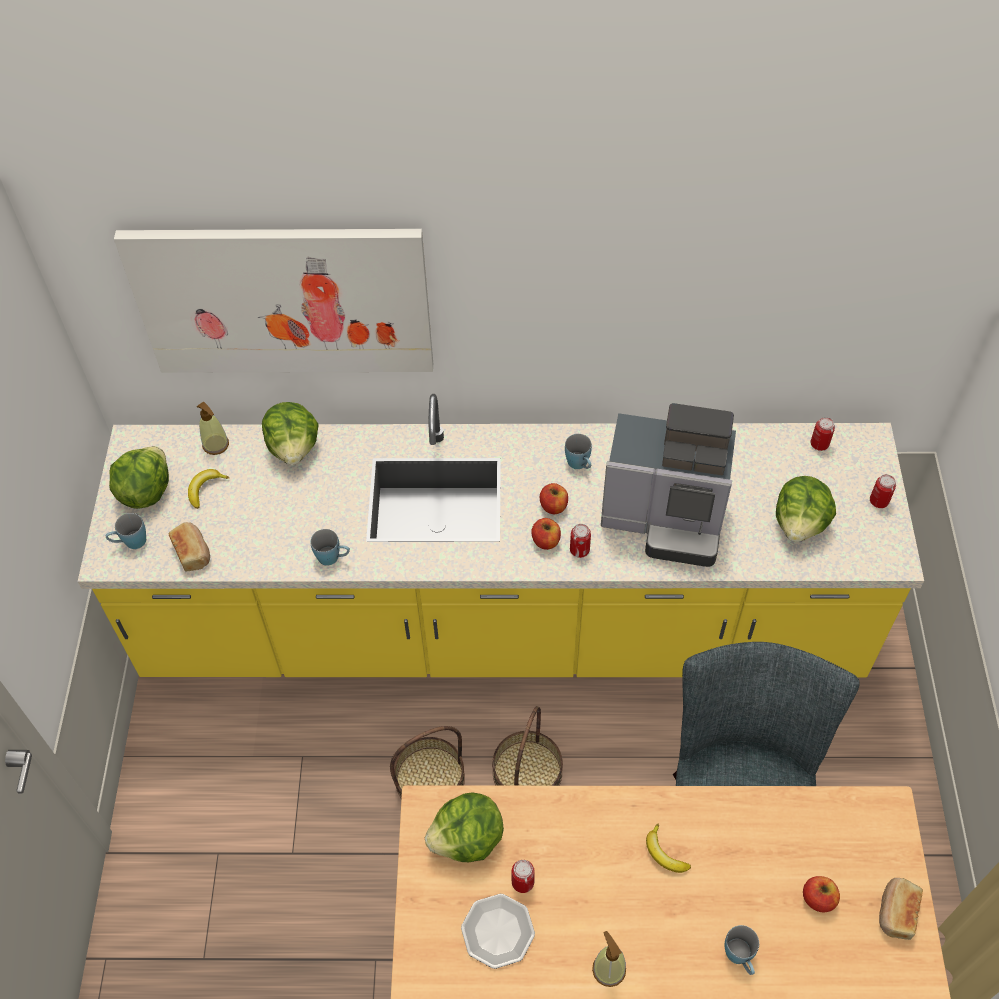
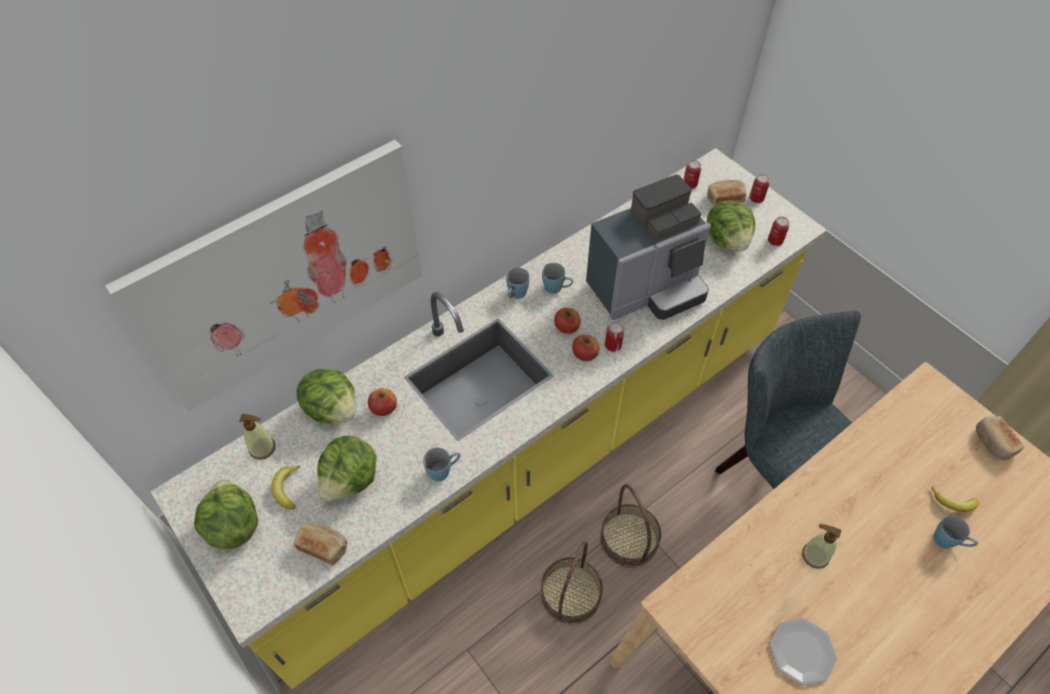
camera: 40 degrees left, 0 degrees up
blue mug [106,513,146,549] -> blue mug moved to [506,267,530,299]
lettuce [425,792,504,862] -> lettuce moved to [317,435,377,501]
can [512,860,535,893] -> can moved to [768,217,789,246]
soap dispenser [592,931,626,987] -> soap dispenser moved to [802,524,842,569]
banana [646,824,691,873] -> banana moved to [931,486,979,512]
apple [803,876,840,912] -> apple moved to [368,388,397,416]
none -> bread [707,180,746,206]

